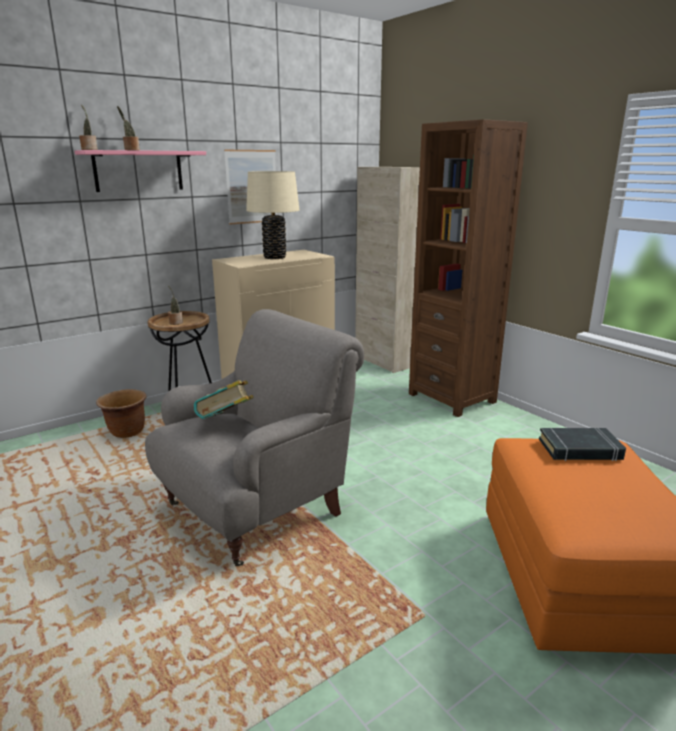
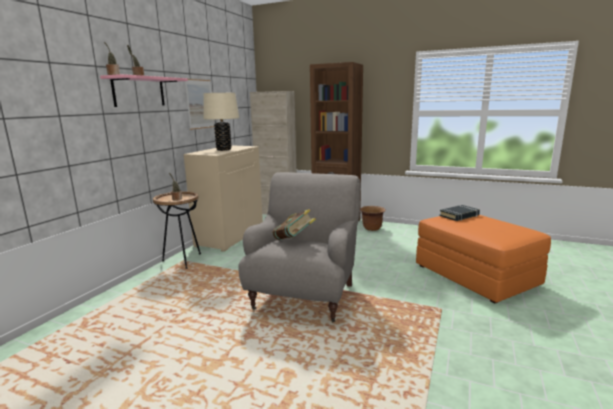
camera: 30 degrees left, 5 degrees down
brown planter [96,389,147,438] -> brown planter moved to [360,206,386,231]

